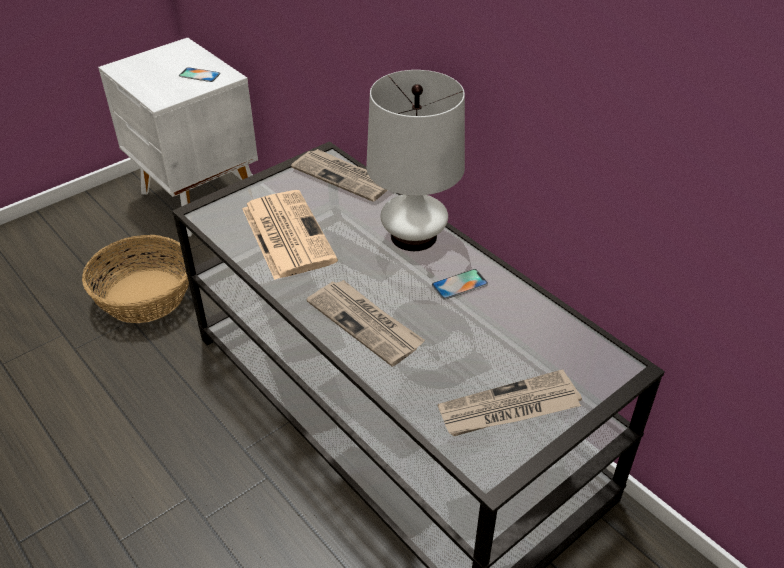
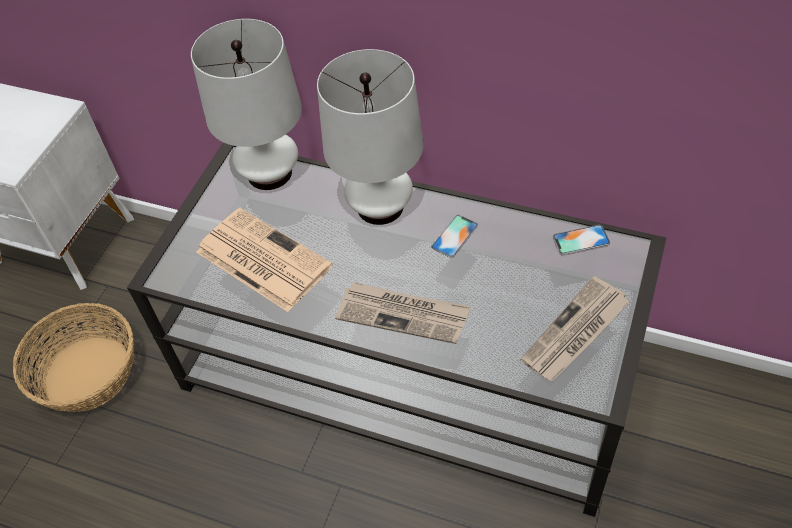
camera: 25 degrees left, 10 degrees up
phone [179,67,221,82] -> phone moved to [553,225,610,255]
newspaper [291,149,387,202] -> white table lamp [191,19,302,190]

